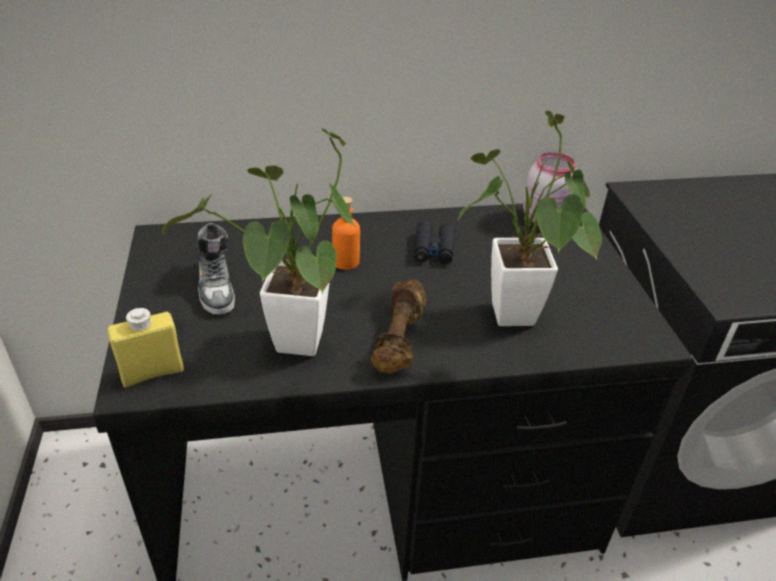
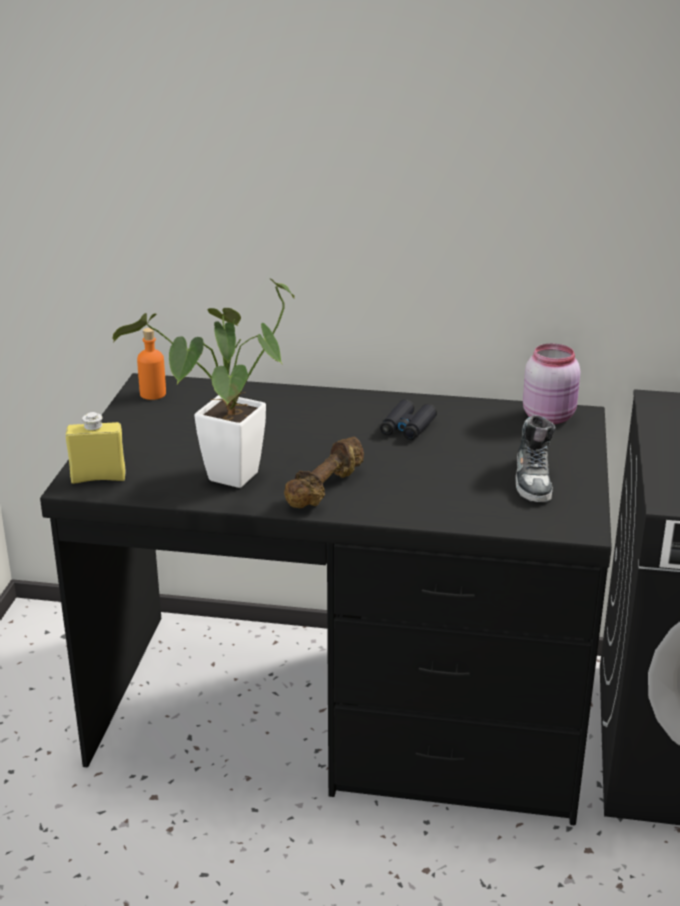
camera: 20 degrees right, 10 degrees down
shoe [197,223,235,315] -> shoe moved to [516,415,555,502]
orange bottle [332,197,360,270] -> orange bottle moved to [137,328,166,400]
potted plant [457,111,602,326] -> none

